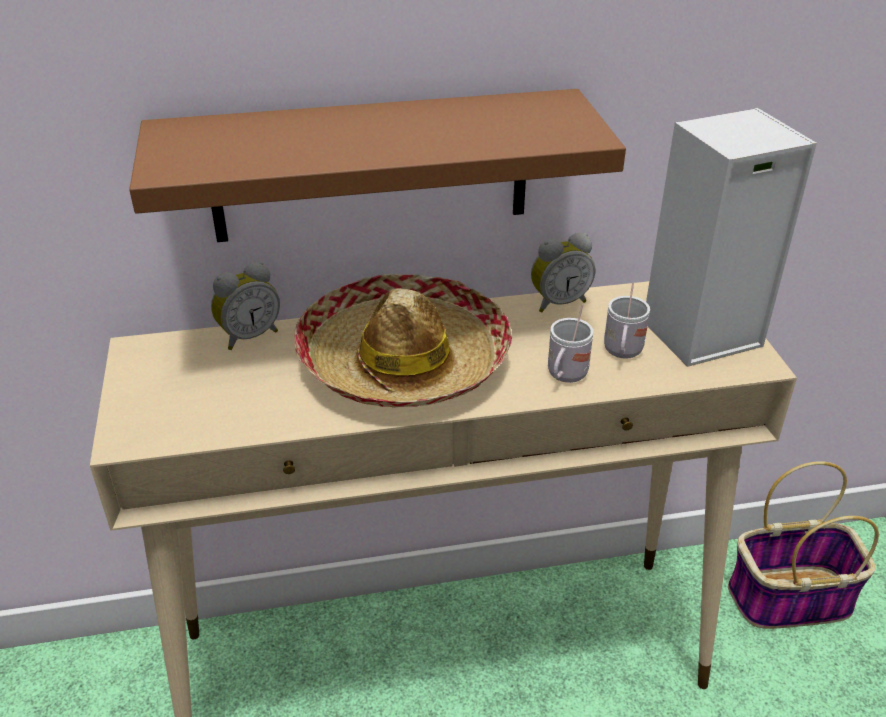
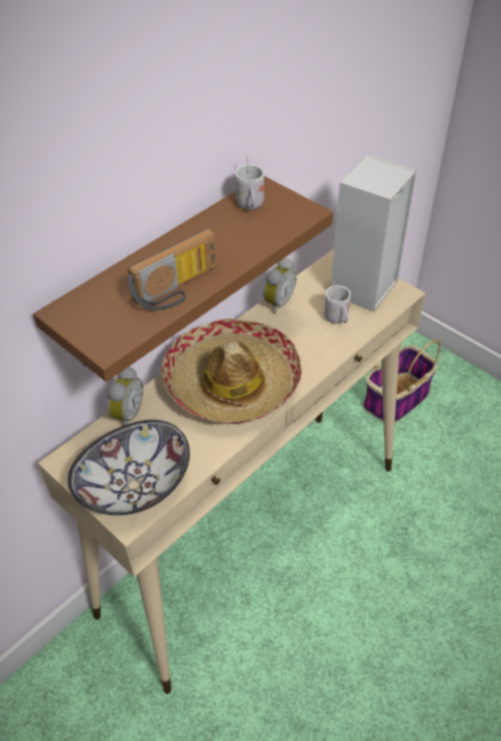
camera: 35 degrees left, 10 degrees up
white mug [548,305,593,383] -> white mug moved to [235,155,264,210]
none -> bowl [68,420,190,515]
none -> radio [128,228,217,310]

